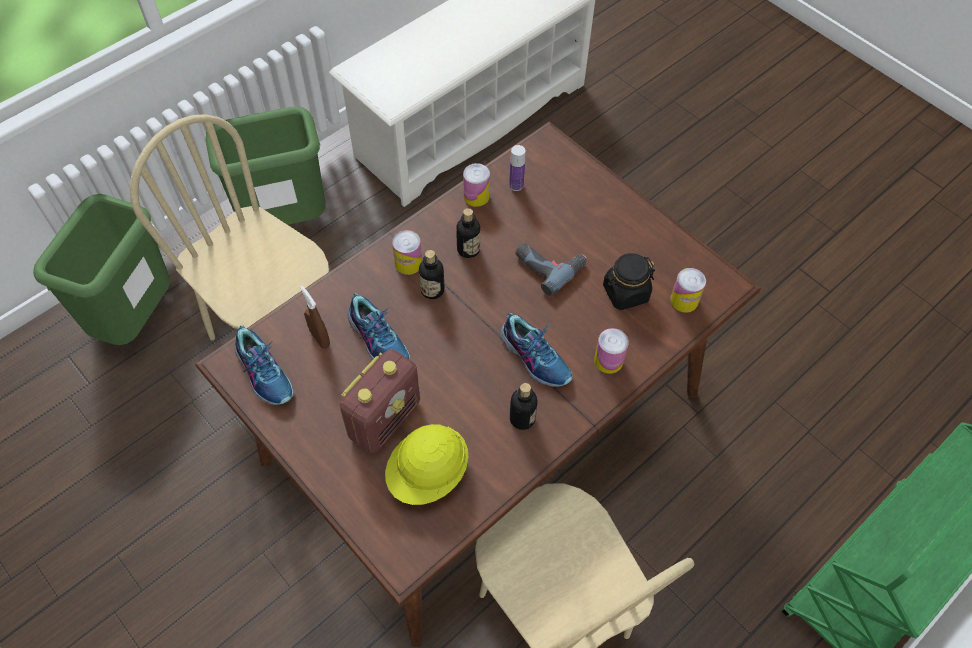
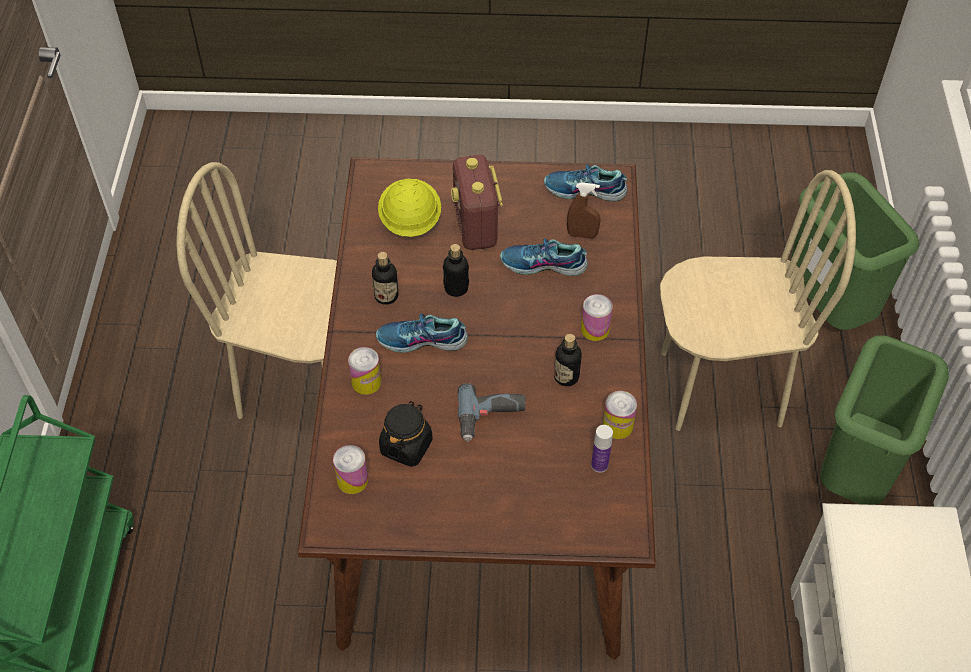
camera: 135 degrees right, 5 degrees down
bottle [419,250,445,299] -> bottle moved to [443,244,469,297]

